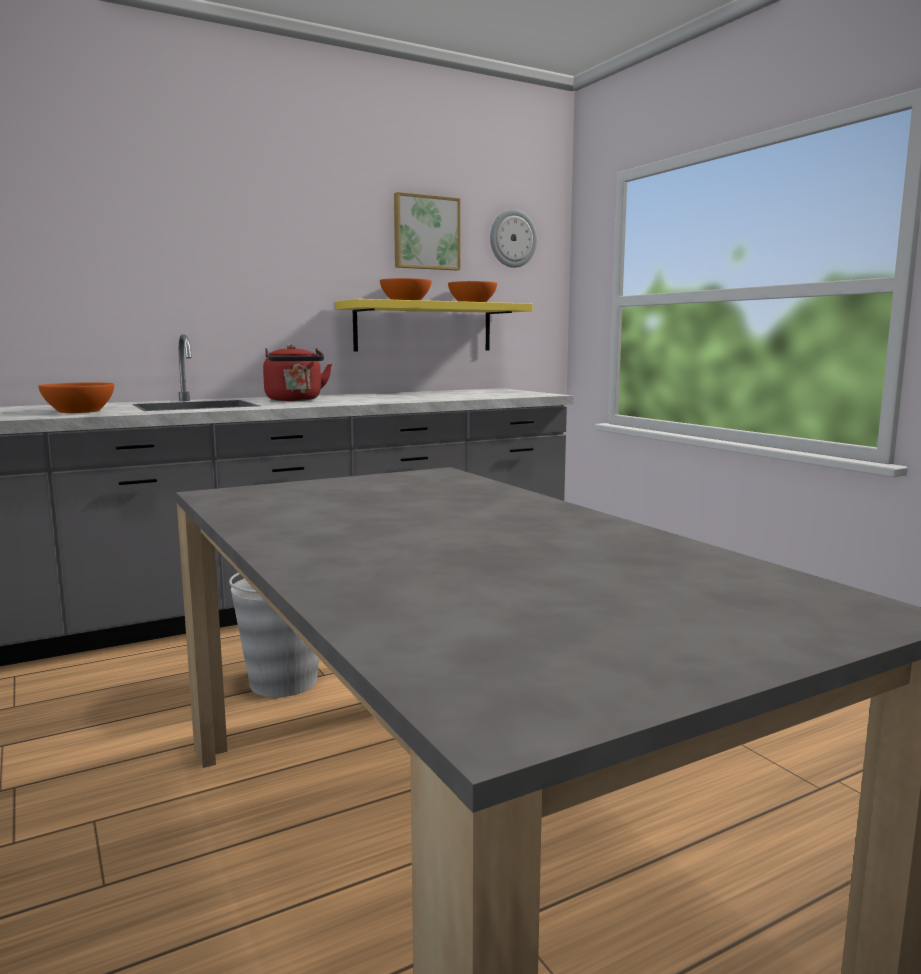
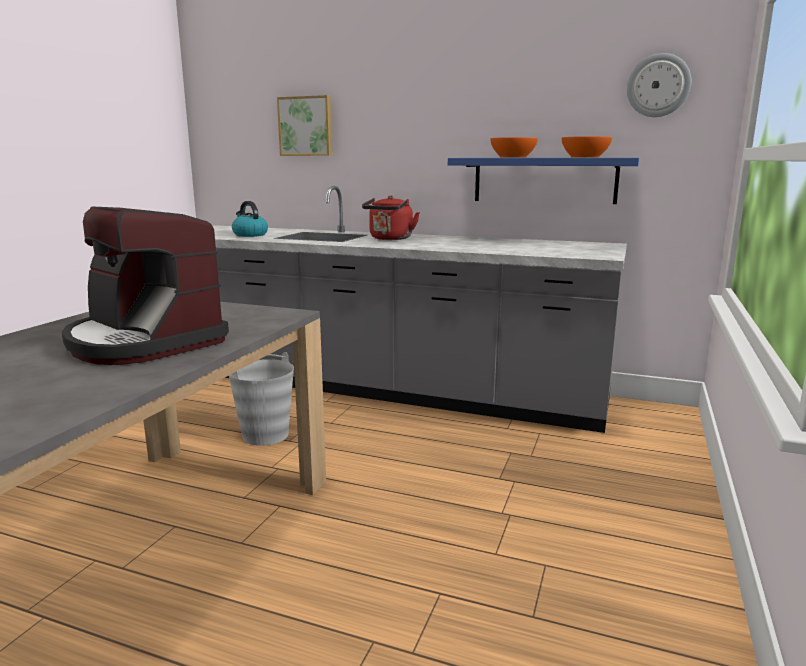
camera: 50 degrees right, 5 degrees up
orange bowl [38,382,114,413] -> kettle [232,201,268,237]
yellow shelf [335,299,532,352] -> blue shelf [448,158,639,204]
picture [394,192,460,270] -> picture moved to [277,95,332,156]
none -> coffee machine [62,207,229,365]

